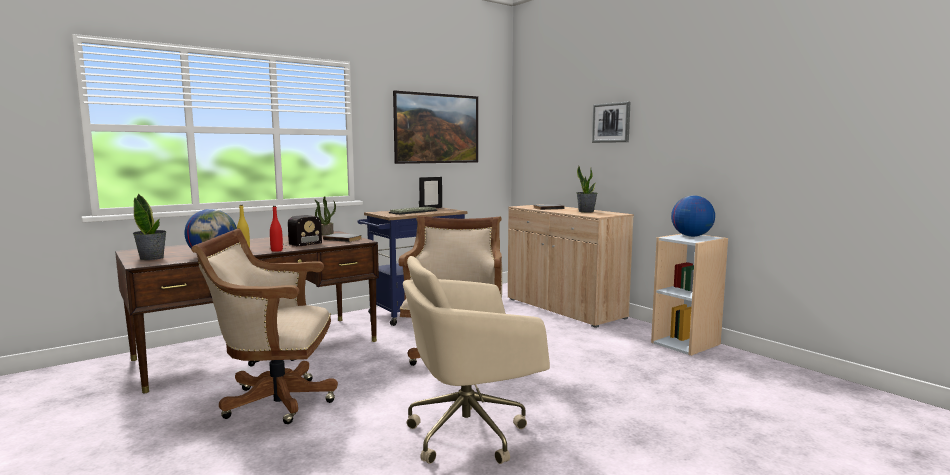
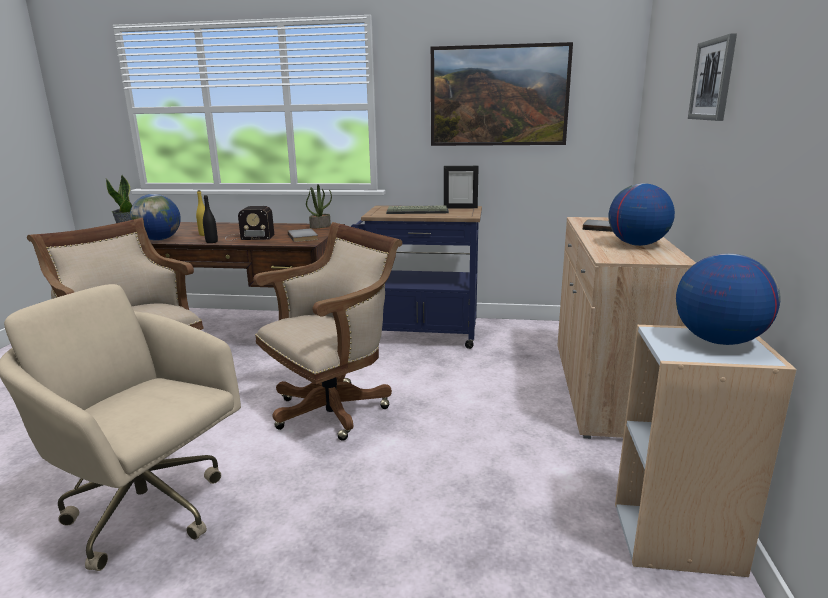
camera: 45 degrees right, 10 degrees up
red bottle [270,206,283,252] -> black bottle [203,195,218,243]
potted plant [576,165,597,212] -> globe [608,183,675,246]

